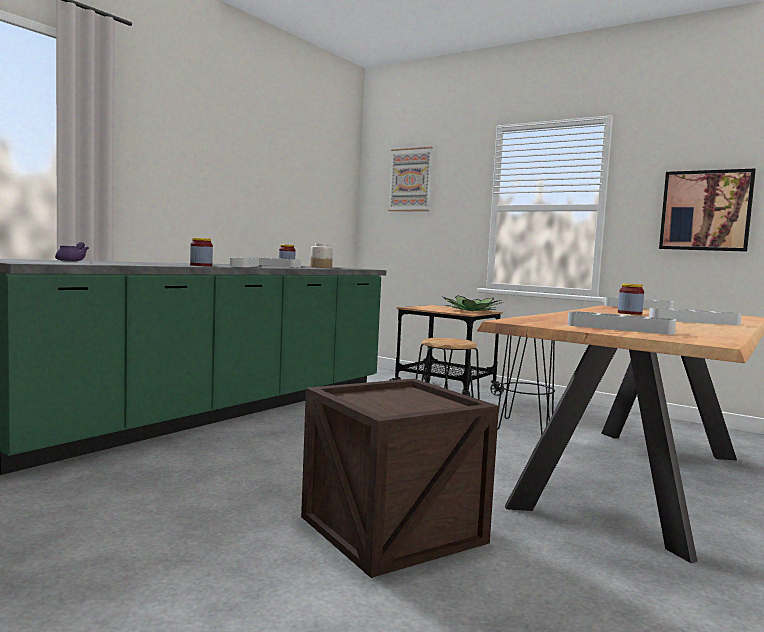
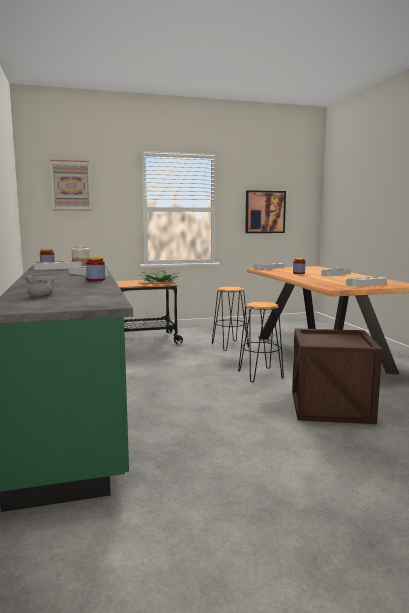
camera: 50 degrees left, 5 degrees up
purple teapot [55,242,89,261] -> grey teapot [25,275,54,297]

